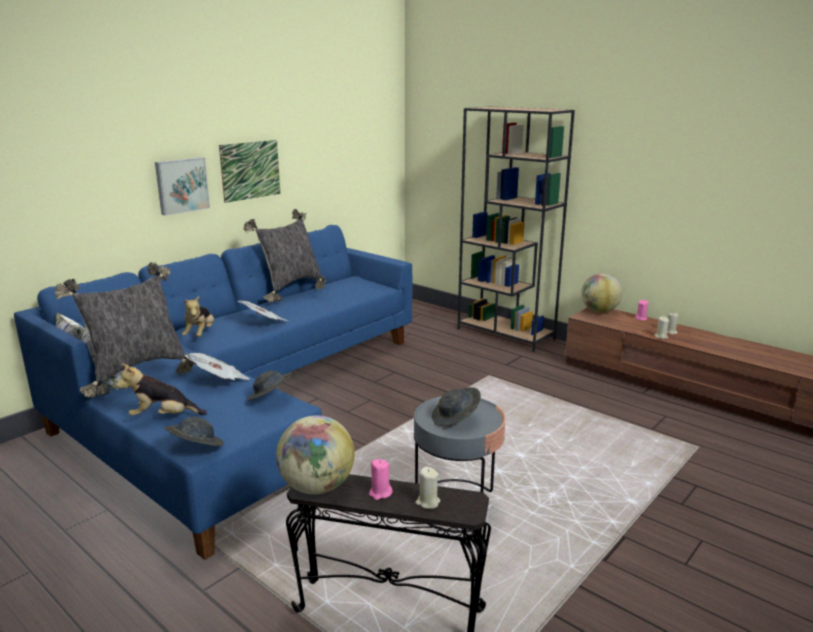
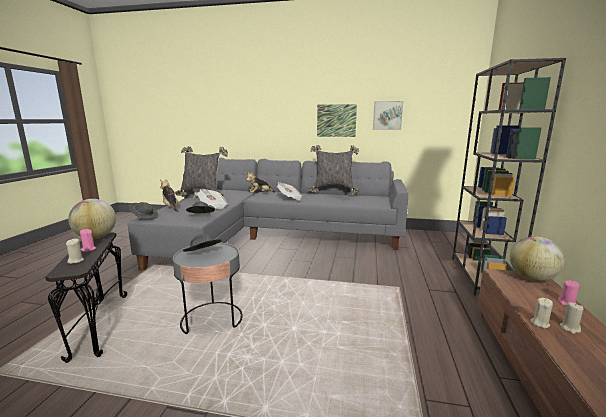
camera: 60 degrees right, 5 degrees down
blue sofa [14,225,413,560] -> grey sofa [127,158,408,271]
picture [155,157,210,216] -> picture moved to [373,101,403,130]

